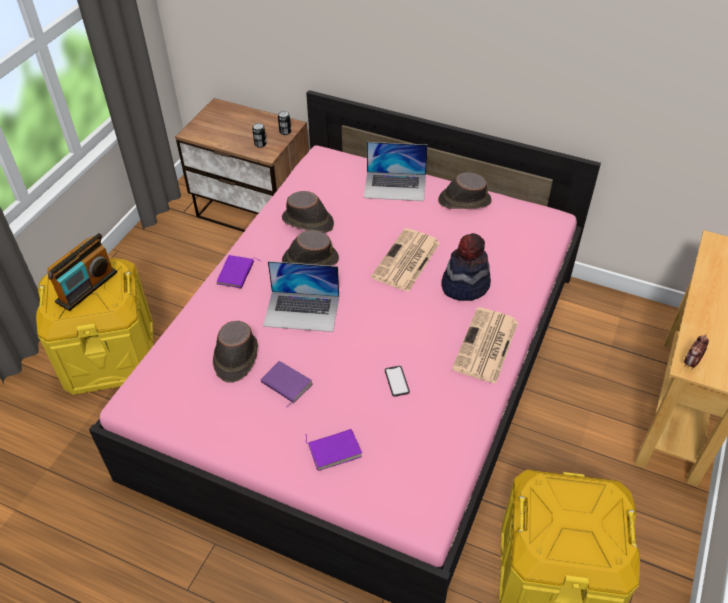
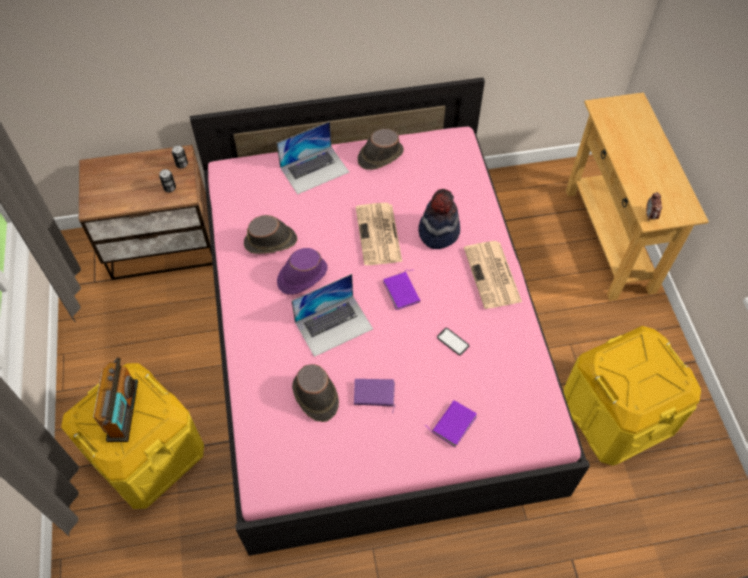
camera: 35 degrees left, 10 degrees up
purple book [217,255,261,289] -> purple book moved to [383,270,420,310]
brown hat [282,230,339,266] -> purple hat [277,248,328,295]

